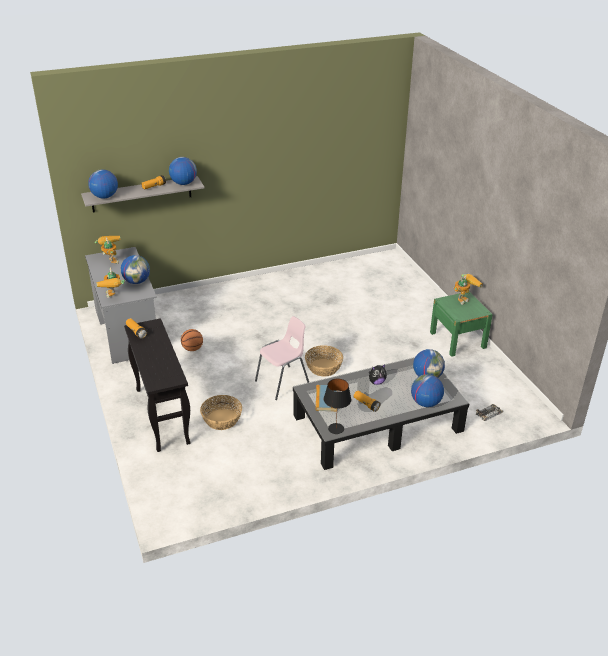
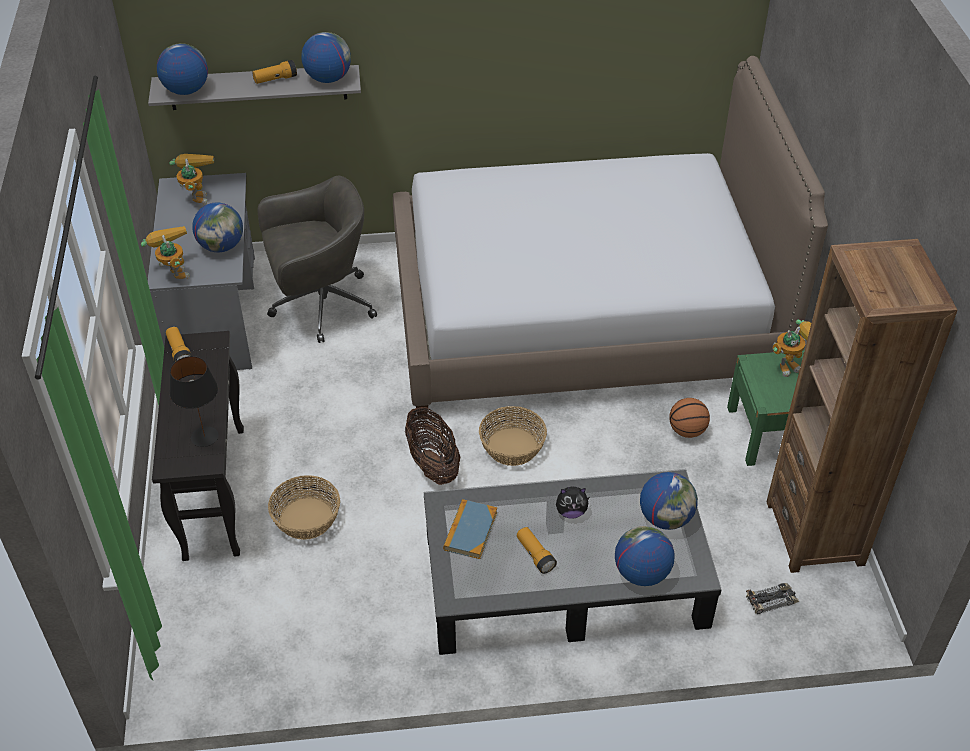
camera: 15 degrees right, 10 degrees up
toy robot [96,267,125,298] -> toy robot turned 150 degrees clockwise [141,226,190,279]
basketball [181,329,203,351] -> basketball moved to [669,398,710,438]
pink chair [255,316,309,400] -> basket [405,407,460,485]
black table lamp [324,379,351,434] -> black table lamp moved to [170,356,219,447]
none -> grey office chair [257,176,377,343]
none -> bed [393,56,828,415]
none -> brown bookcase [766,239,958,573]

